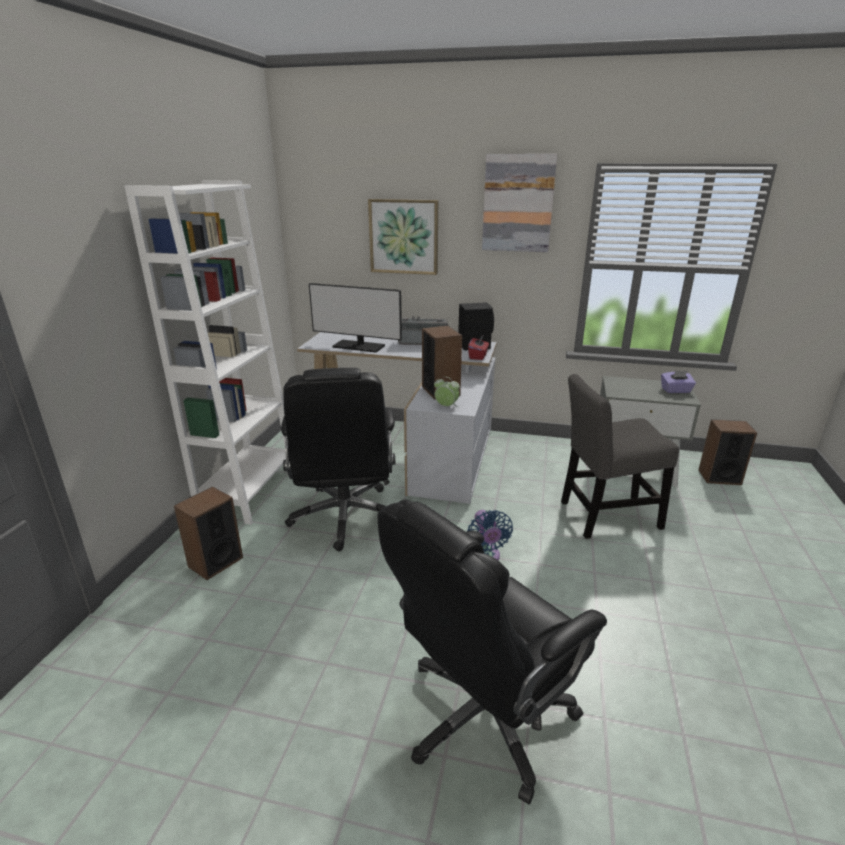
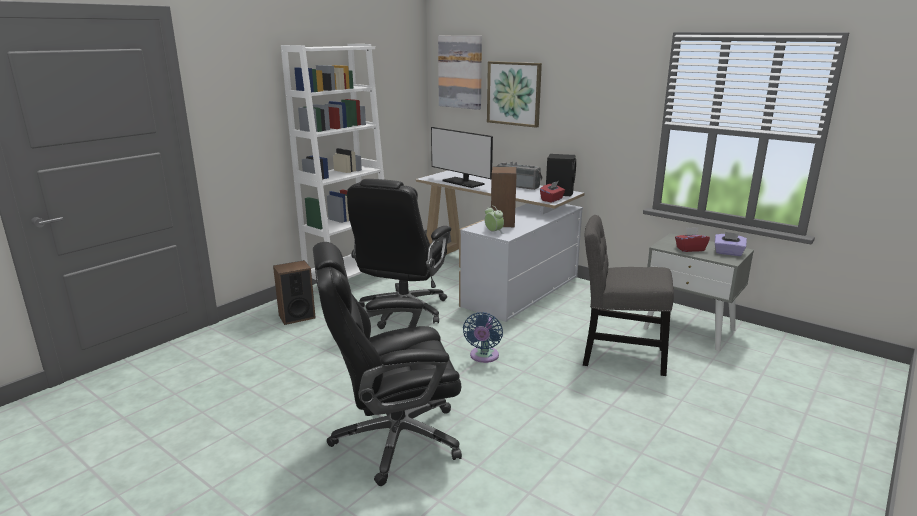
camera: 25 degrees right, 5 degrees down
picture [482,154,557,252] -> picture moved to [438,36,482,110]
speaker [699,419,757,485] -> none
none -> red tissue box [675,227,710,252]

